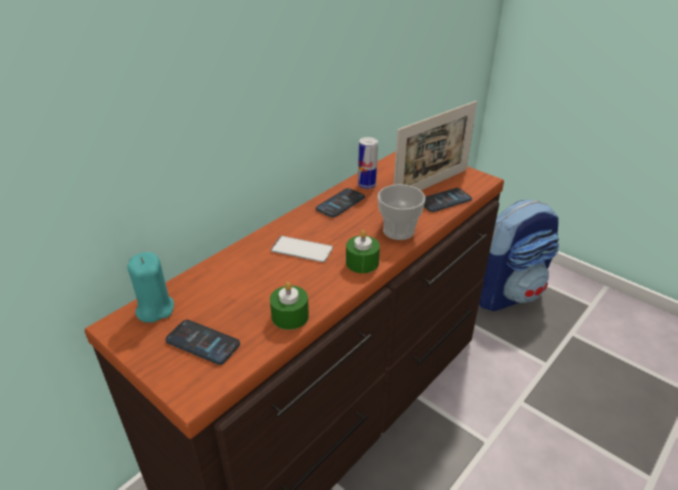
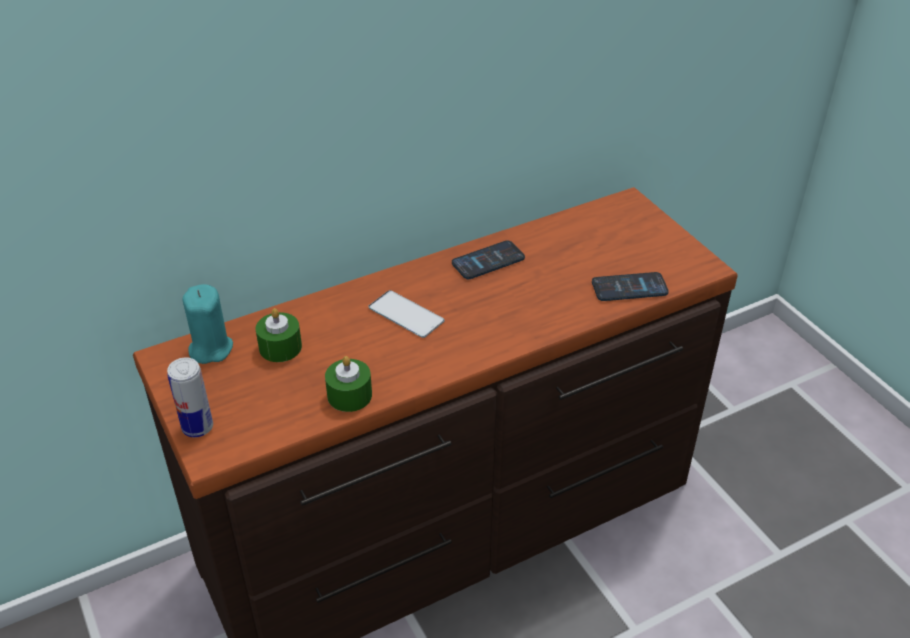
camera: 20 degrees right, 5 degrees up
phone [165,320,240,365] -> none
green candle [346,230,380,273] -> green candle moved to [256,308,302,362]
can [358,137,378,189] -> can moved to [167,357,213,437]
cup [378,184,425,240] -> none
picture frame [394,101,477,190] -> none
backpack [479,200,559,311] -> none

